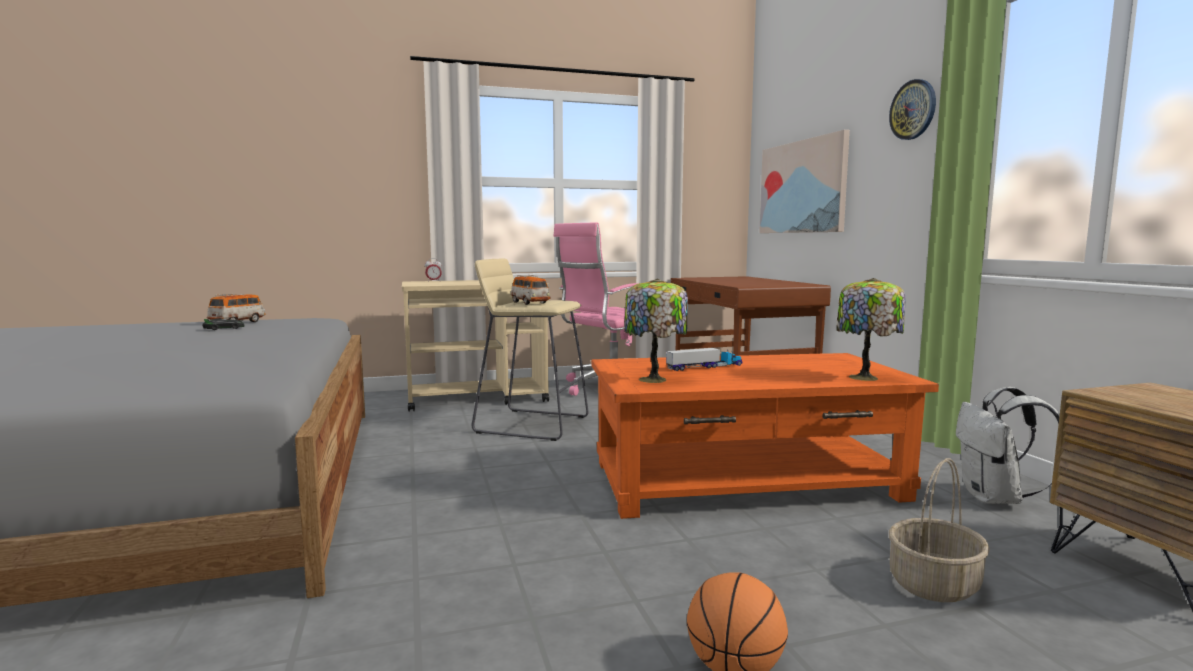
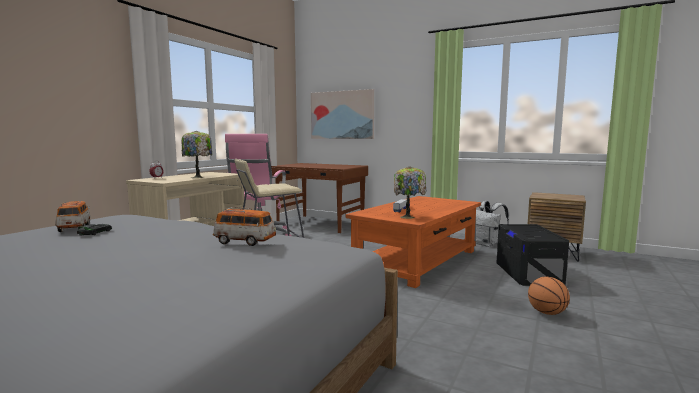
camera: 45 degrees left, 0 degrees up
toy car [511,275,551,305] -> toy car moved to [213,207,276,246]
table lamp [837,278,906,381] -> table lamp moved to [181,131,212,178]
wall clock [889,79,936,140] -> none
basket [889,458,990,602] -> black storage box [496,224,569,286]

